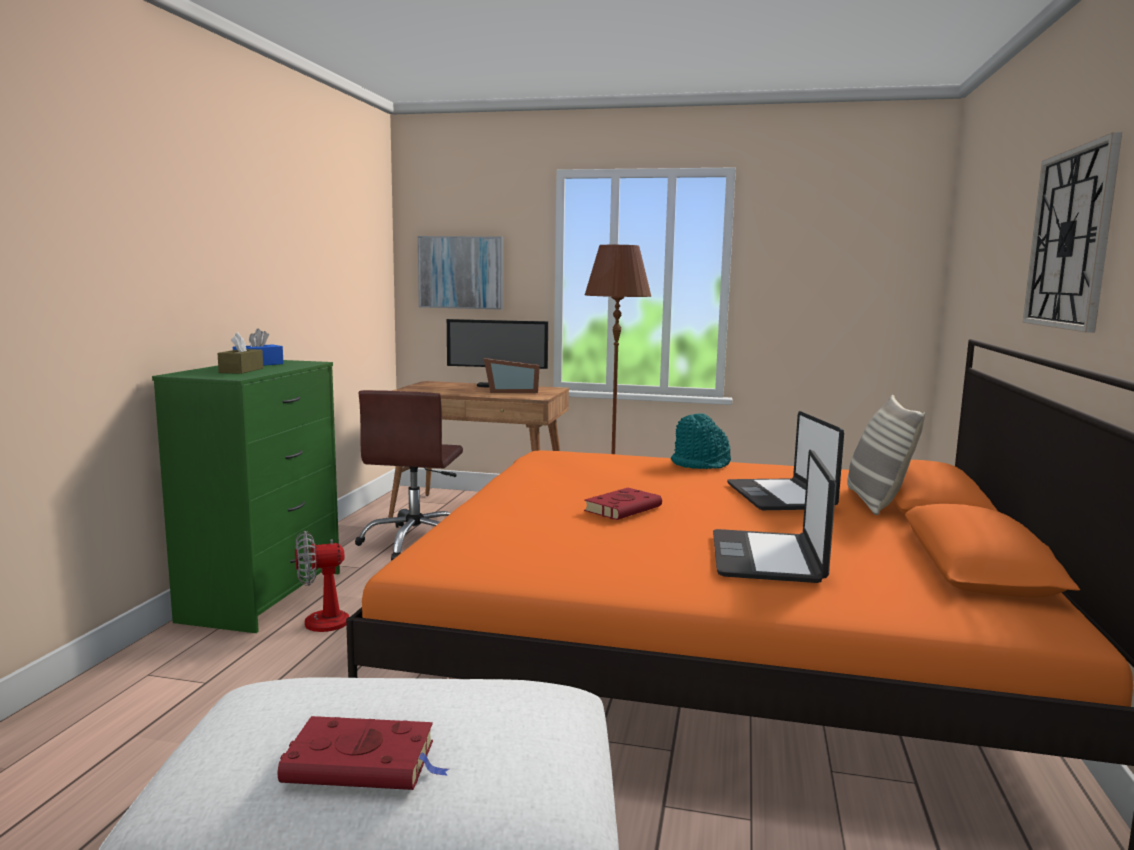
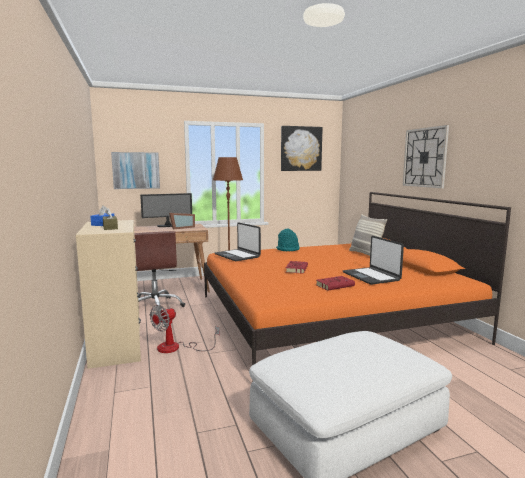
camera: 30 degrees left, 0 degrees up
green dresser [152,360,340,633] -> beige dresser [76,220,141,369]
red book [278,716,449,790] -> red book moved to [316,276,355,291]
laptop [727,411,844,510] -> laptop moved to [215,222,261,261]
none -> picture [281,126,323,171]

